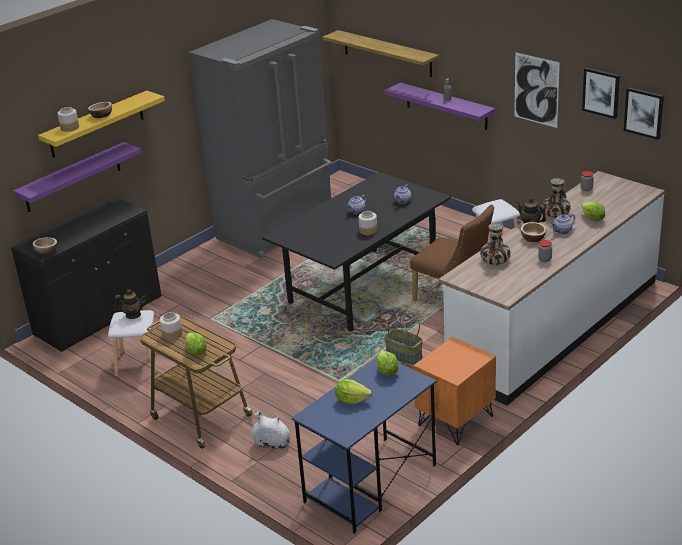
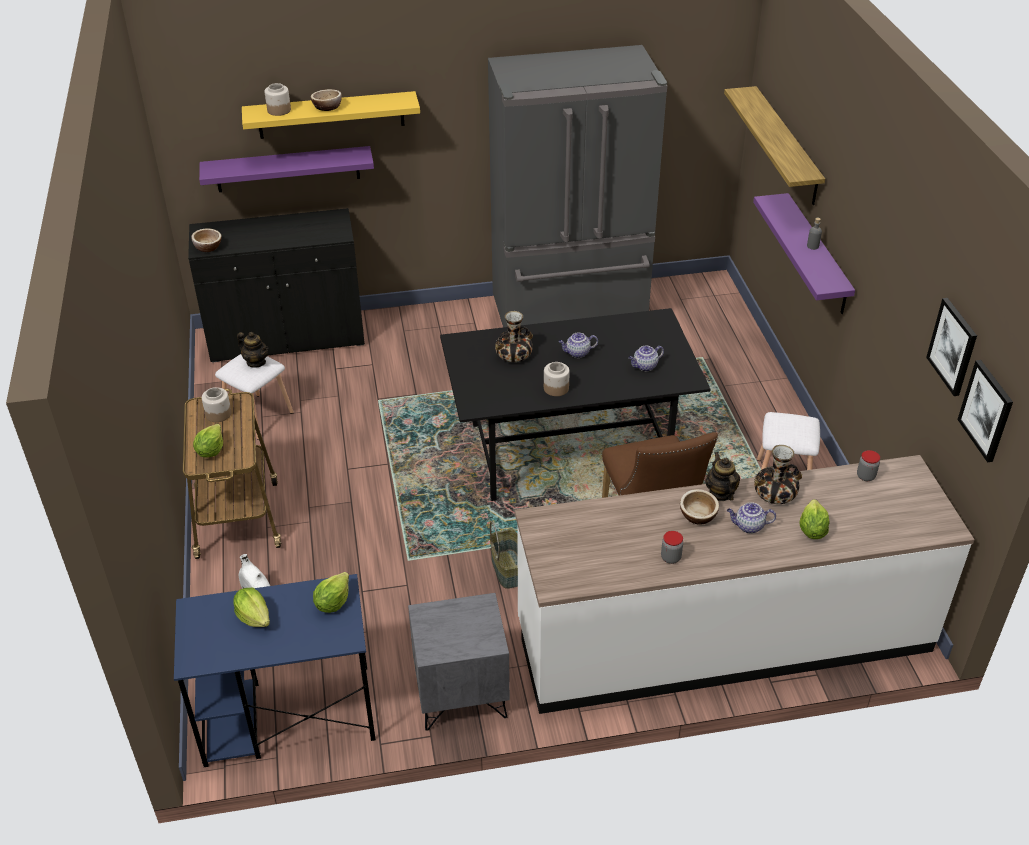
camera: 35 degrees right, 10 degrees up
orange nightstand [413,337,496,445] -> grey nightstand [408,593,510,731]
vase [480,223,511,265] -> vase moved to [495,311,533,362]
picture [514,52,560,128] -> none

